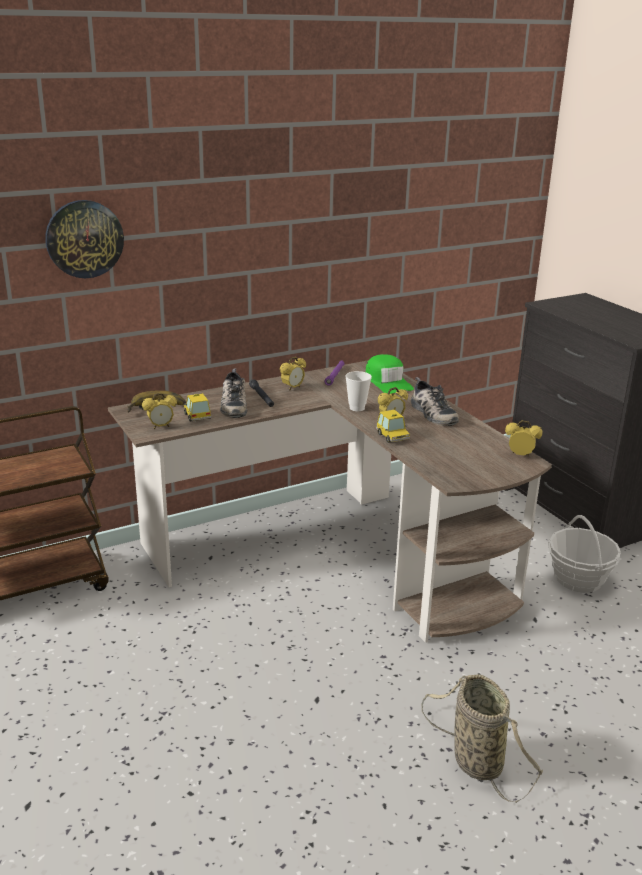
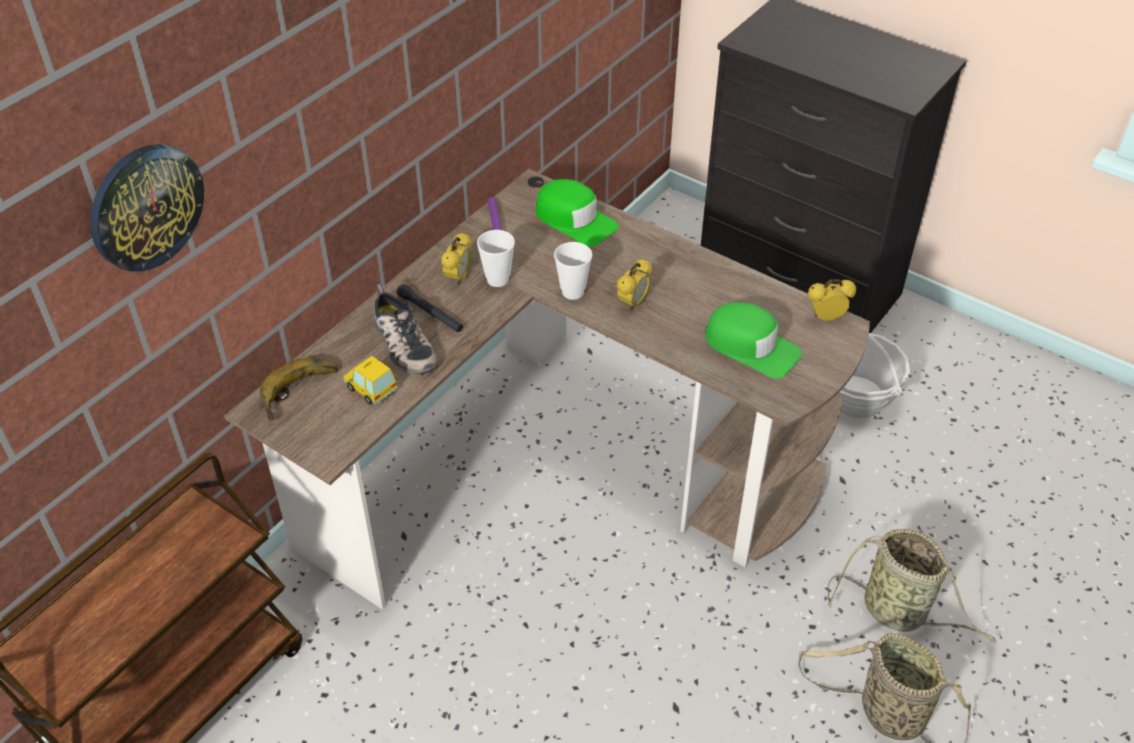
camera: 25 degrees left, 20 degrees up
alarm clock [142,393,177,429] -> none
toy car [376,409,410,443] -> none
shoe [411,377,459,426] -> none
none -> cup [477,230,515,287]
none -> green cap [705,302,802,379]
none -> basket [828,529,996,643]

